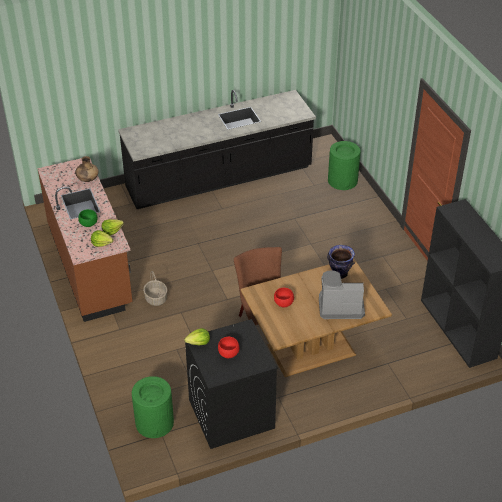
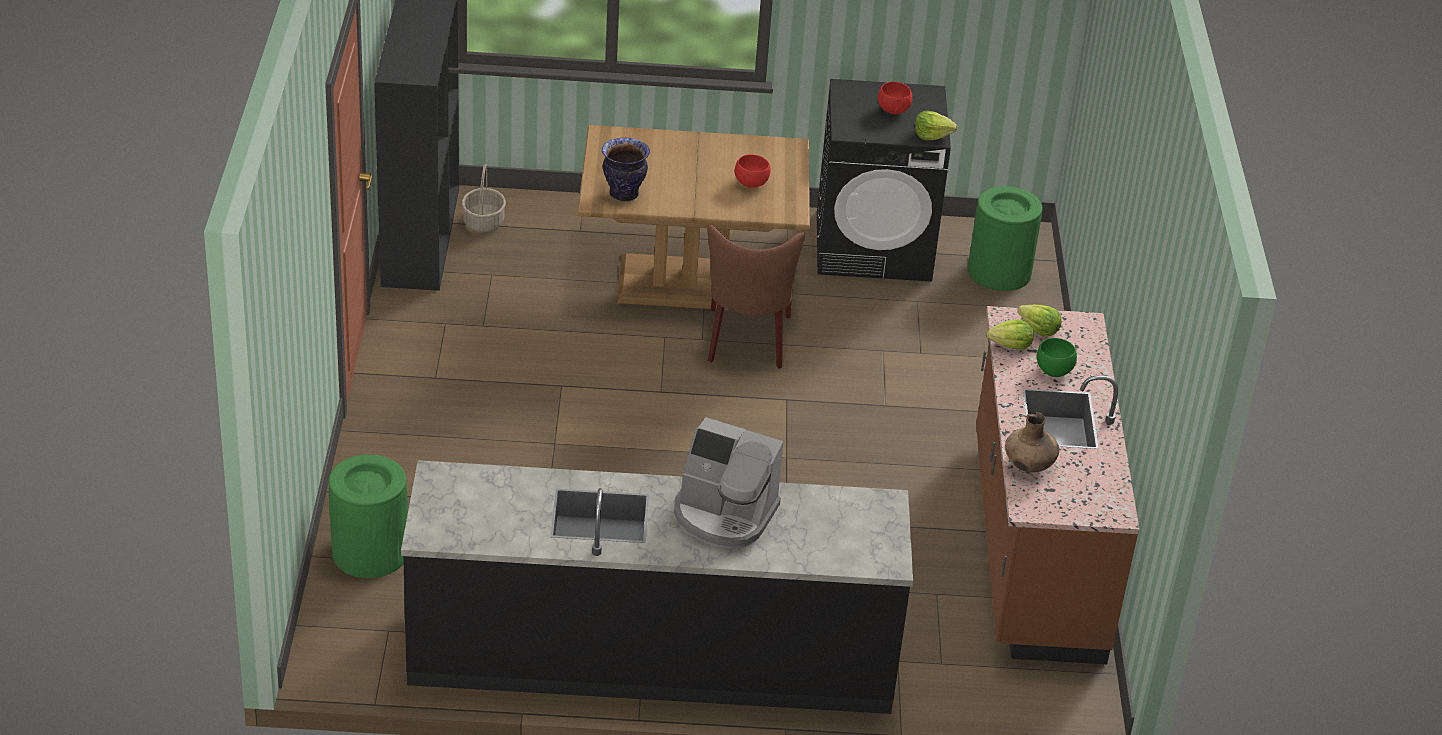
camera: 160 degrees left, 5 degrees down
basket [143,271,167,306] -> basket moved to [462,164,506,233]
coffee machine [319,270,365,319] -> coffee machine moved to [674,417,783,549]

